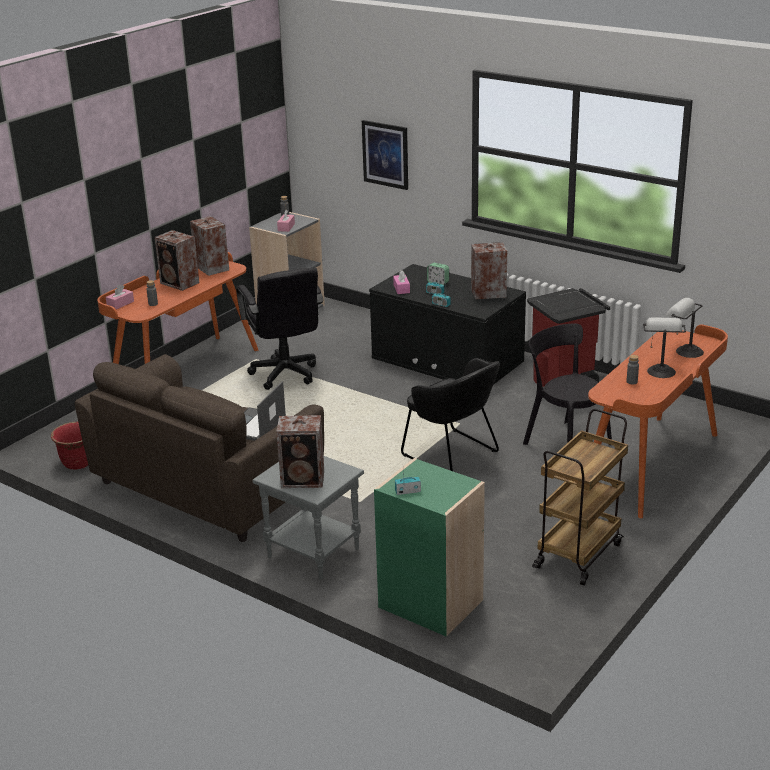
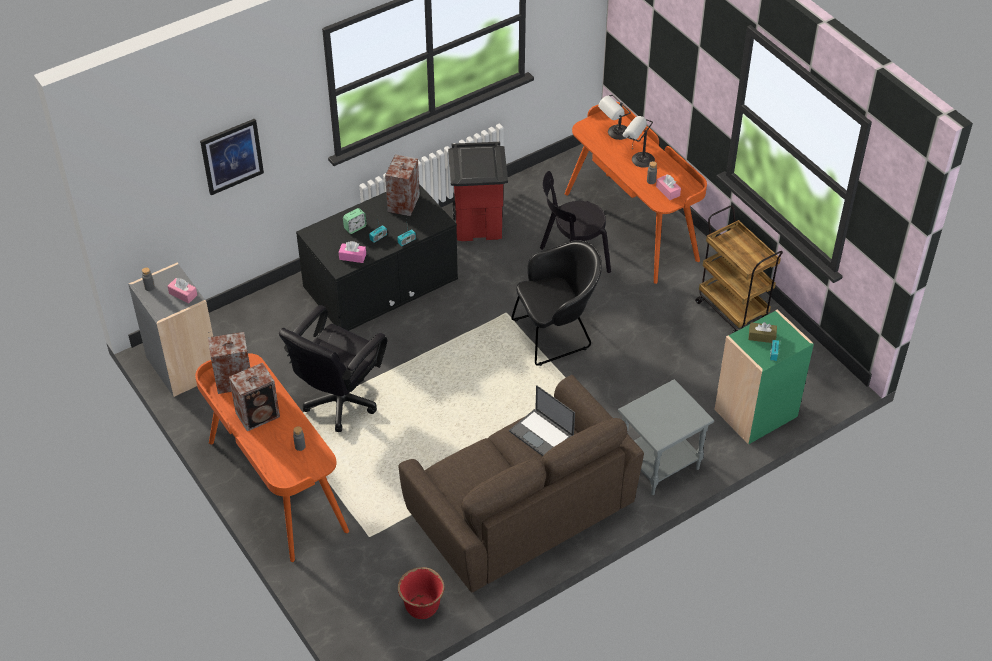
camera: 70 degrees left, 20 degrees up
pink tissue box [106,285,134,310] -> pink tissue box moved to [656,175,681,200]
black office chair [236,267,323,390] -> black office chair turned 120 degrees clockwise [279,305,387,432]
speaker [276,415,324,488] -> none
none -> brown tissue box [748,322,777,343]

